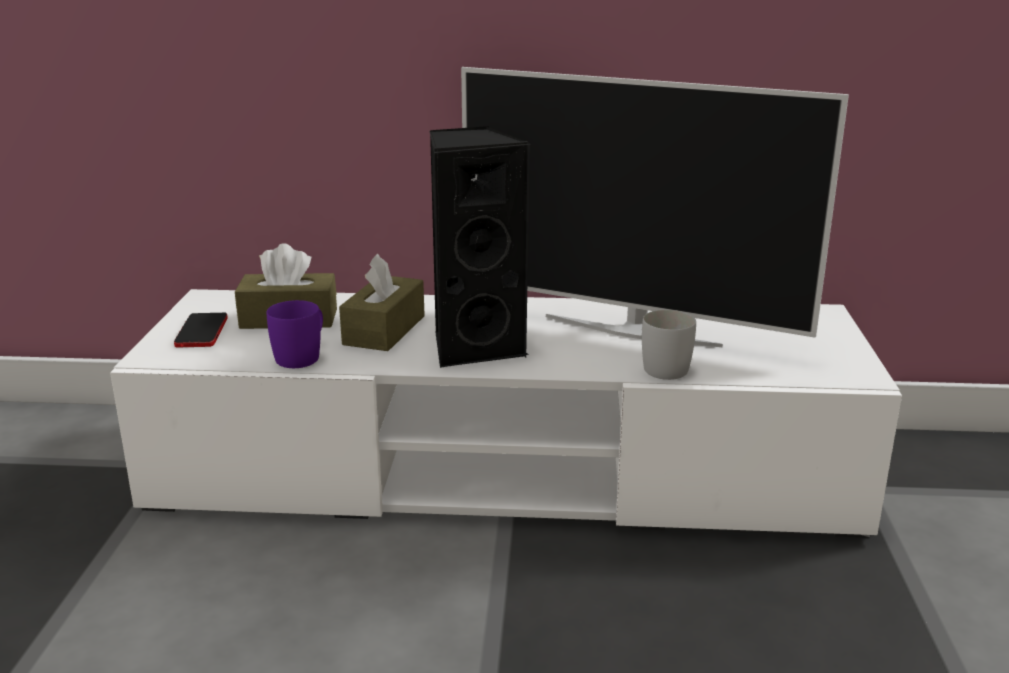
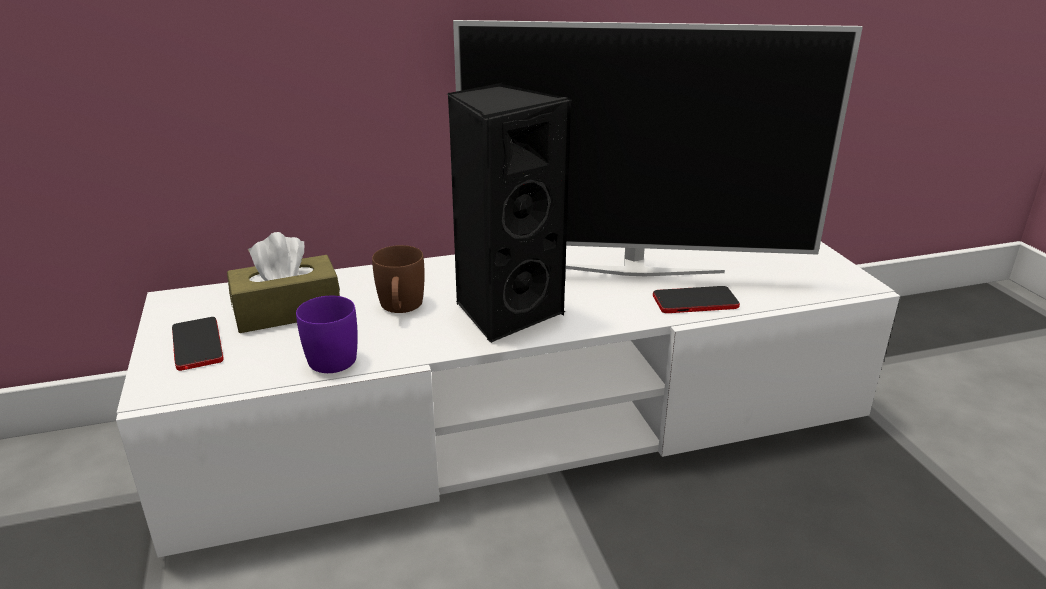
camera: 20 degrees left, 5 degrees up
brown tissue box [339,254,425,351] -> brown mug [372,245,425,313]
white mug [642,310,696,380] -> phone [653,286,740,313]

